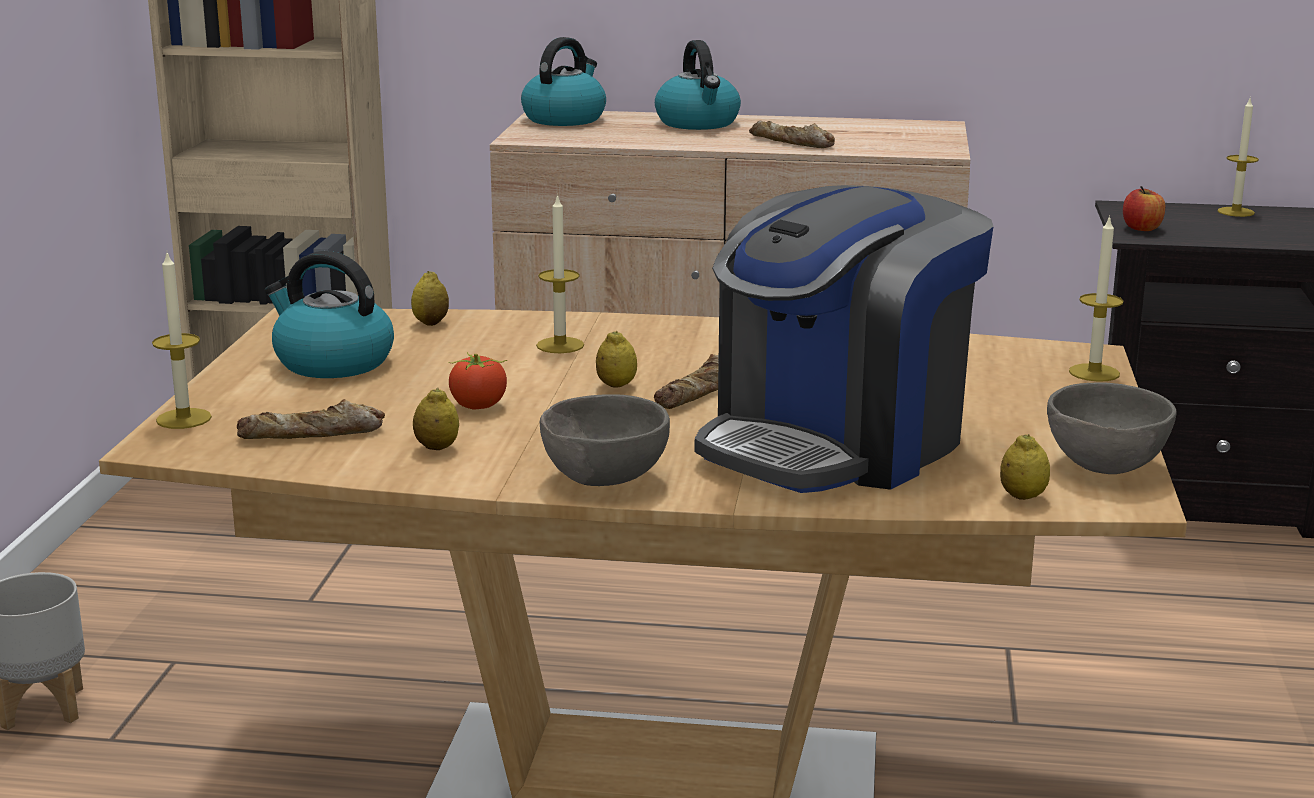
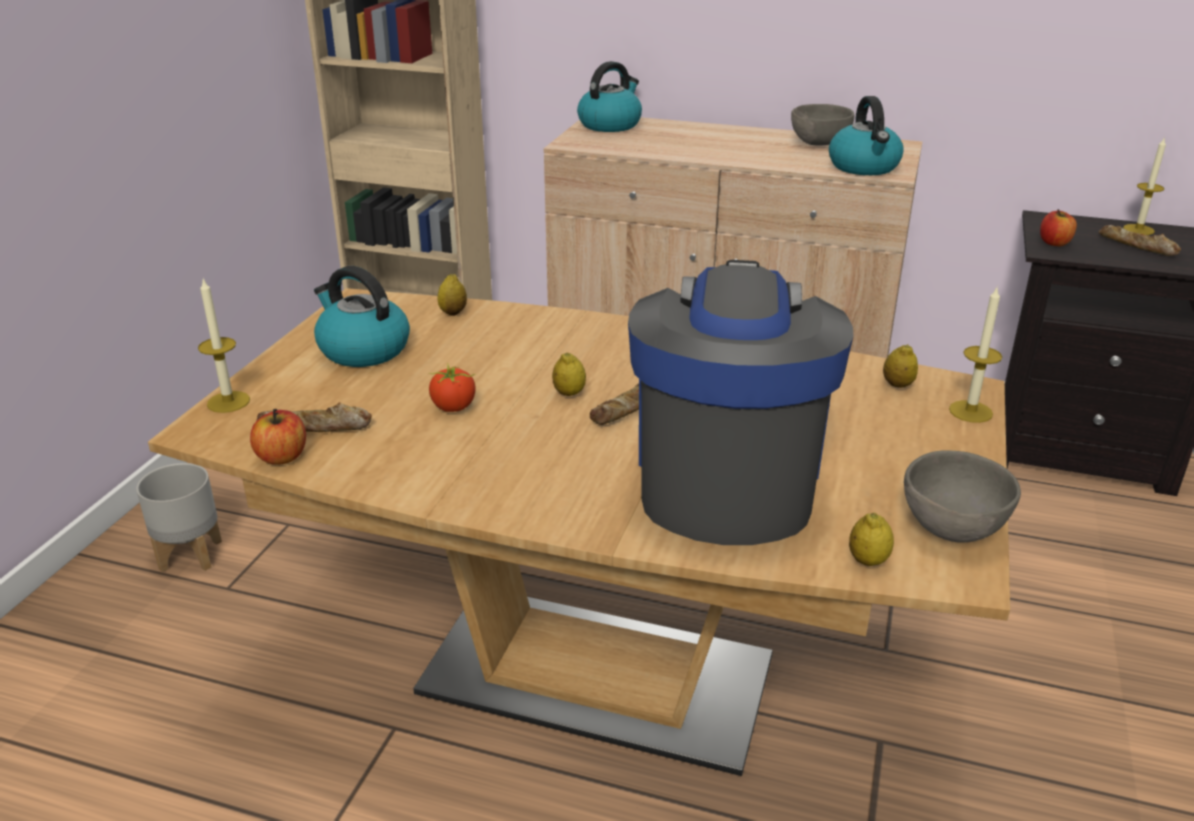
camera: 10 degrees right, 10 degrees up
lemon [413,388,459,450] -> lemon moved to [883,344,918,388]
candle [536,194,584,353] -> none
grey bowl [540,394,670,486] -> grey bowl moved to [791,104,855,146]
kettle [655,40,741,130] -> kettle moved to [829,96,904,175]
coffee machine [695,185,994,493] -> coffee machine turned 135 degrees clockwise [628,260,854,545]
bread [749,121,835,148] -> bread moved to [1099,225,1181,256]
none -> apple [250,409,306,465]

